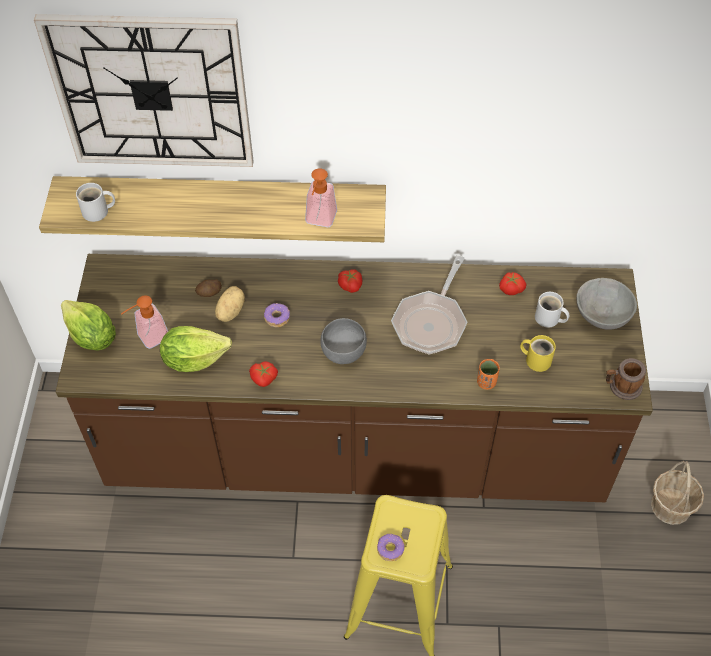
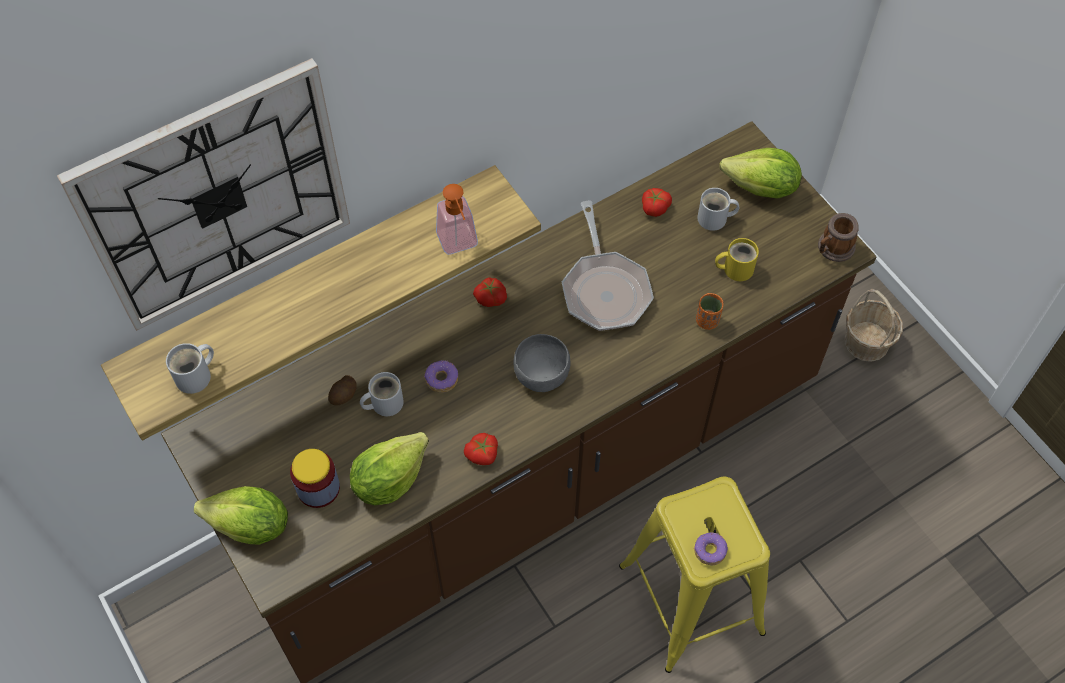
camera: 35 degrees left, 5 degrees up
soap dispenser [121,295,168,349] -> jar [290,449,340,508]
potato [215,286,245,322] -> white mug [360,372,404,416]
grey bowl [576,278,637,330] -> lettuce [720,148,802,199]

